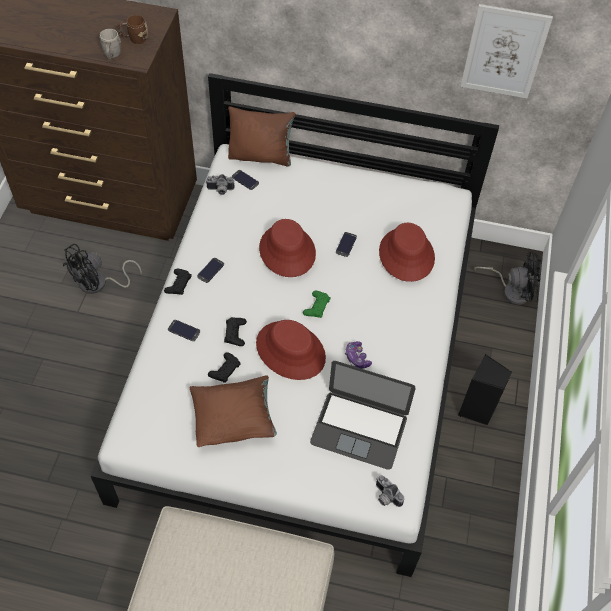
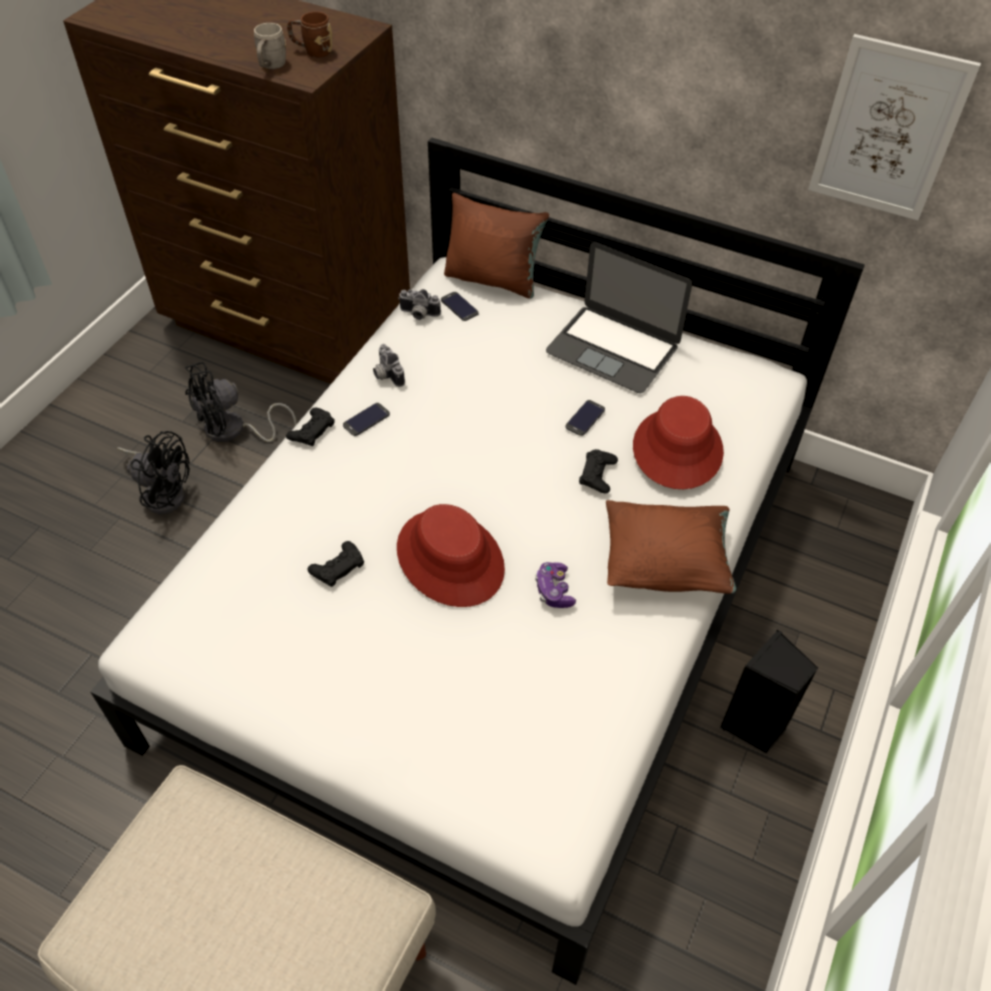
camera: 15 degrees right, 5 degrees down
phone [168,320,200,341] -> none
brown pillow [190,375,277,447] -> brown pillow moved to [606,500,736,594]
black game controller [224,317,247,346] -> black game controller moved to [579,449,618,493]
red hat [259,219,316,277] -> none
green game controller [303,291,331,318] -> none
laptop [310,361,416,470] -> laptop moved to [546,242,692,393]
camera [376,475,404,507] -> camera moved to [373,344,405,387]
black fan [474,251,541,305] -> black fan moved to [117,431,190,515]

